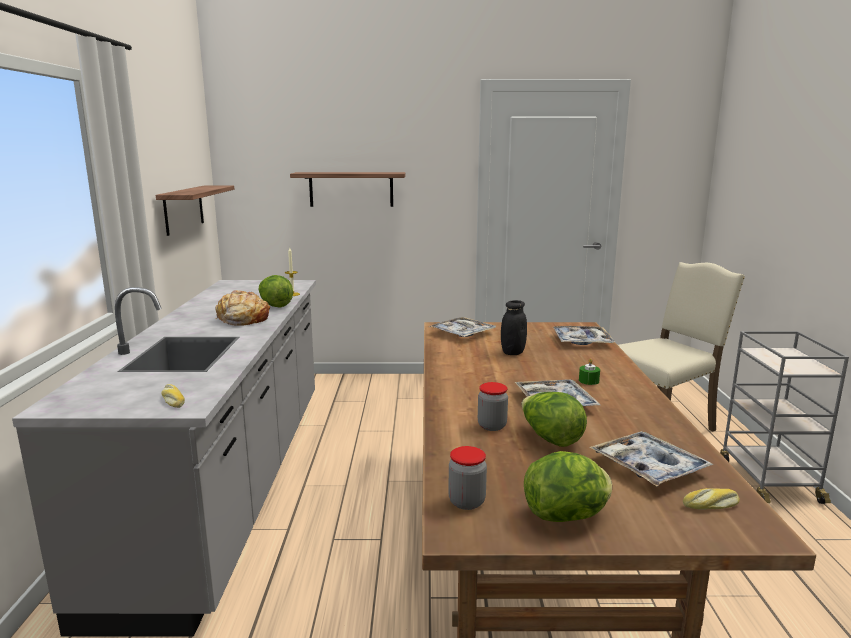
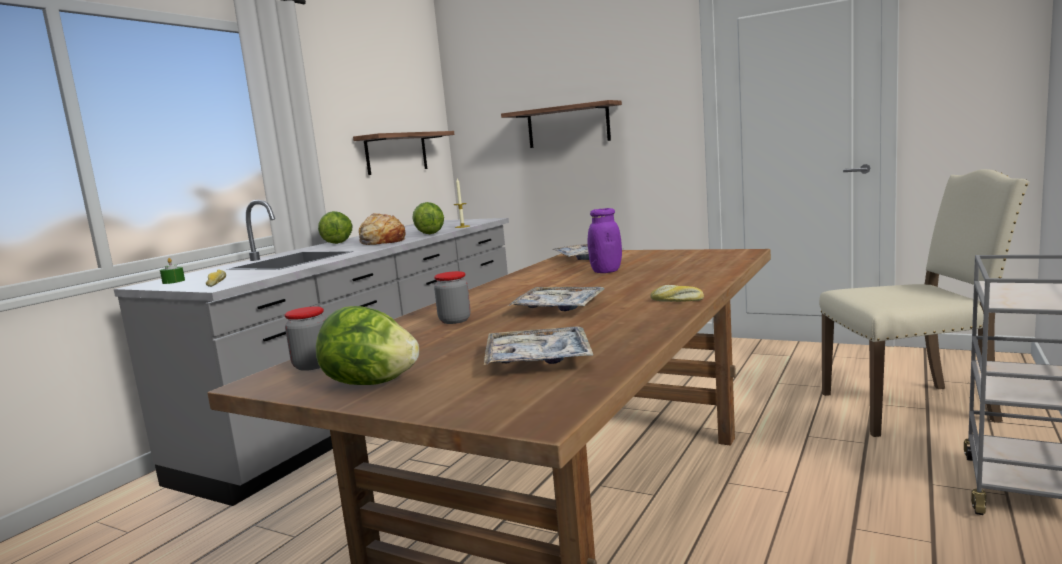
camera: 30 degrees right, 5 degrees down
black jar [501,300,527,355] -> purple jar [588,208,622,273]
lettuce [522,392,587,447] -> lettuce moved to [318,211,353,244]
tray [553,326,615,345] -> none
green candle [579,358,600,385] -> green candle moved to [160,258,185,284]
bread [683,488,740,510] -> bread moved to [650,285,704,302]

